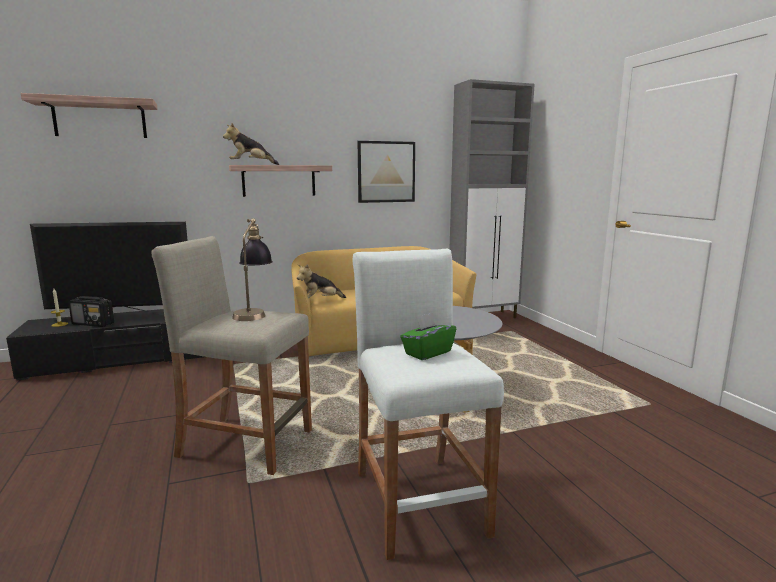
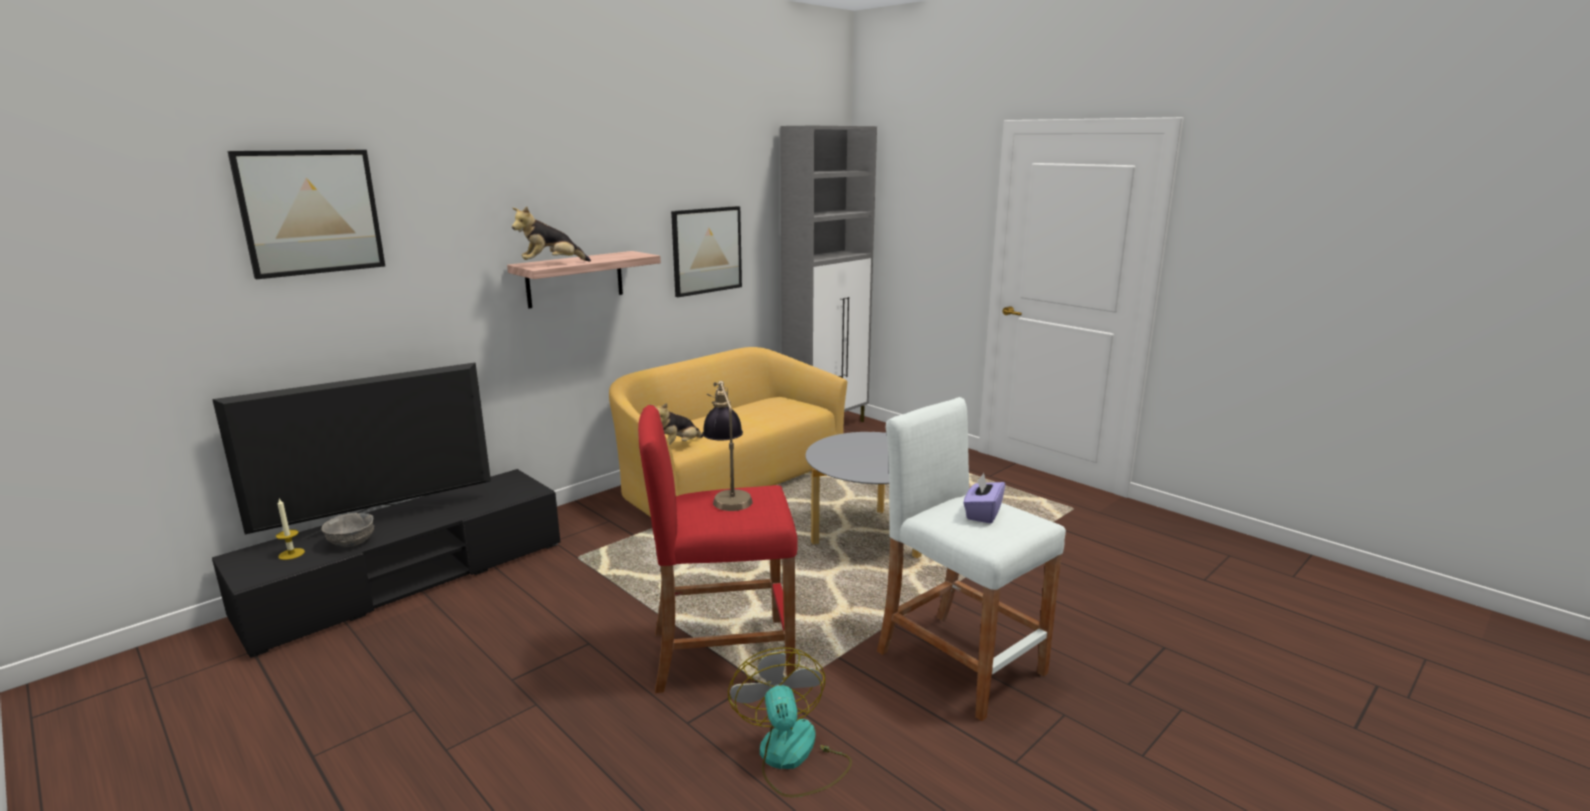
camera: 25 degrees left, 5 degrees up
shelf [21,93,158,138] -> picture [227,150,385,279]
radio [68,296,114,327] -> grey bowl [321,513,374,547]
beige stool [151,236,312,475] -> red stool [638,405,798,693]
green tissue box [400,313,456,360] -> purple tissue box [963,473,1005,524]
none -> fan [728,647,852,797]

